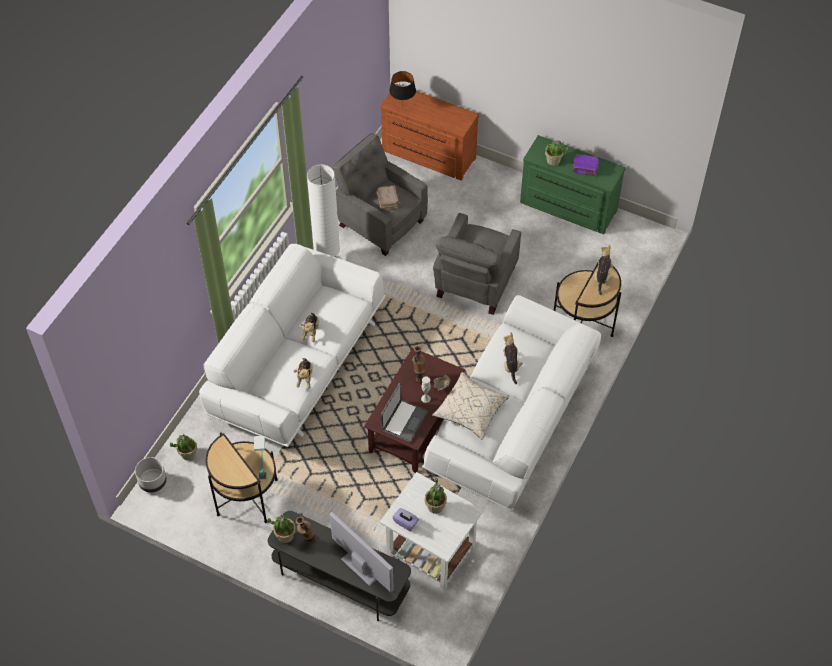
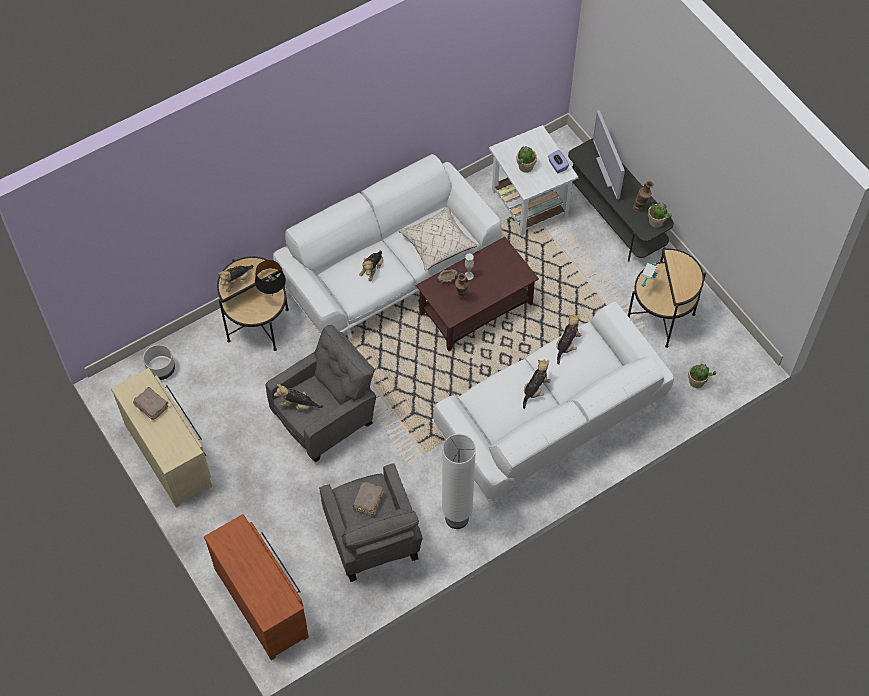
camera: 150 degrees left, 5 degrees up
grey planter [135,457,167,493] -> grey planter moved to [143,345,175,380]
laptop [381,383,428,443] -> none
black table lamp [389,71,416,100] -> black table lamp moved to [255,260,286,296]
green dresser [520,135,626,234] -> beige dresser [111,368,212,507]
potted plant [545,140,569,166] -> none
purple book [572,154,599,176] -> brown book [133,387,168,420]
none -> plush toy [274,384,323,410]

